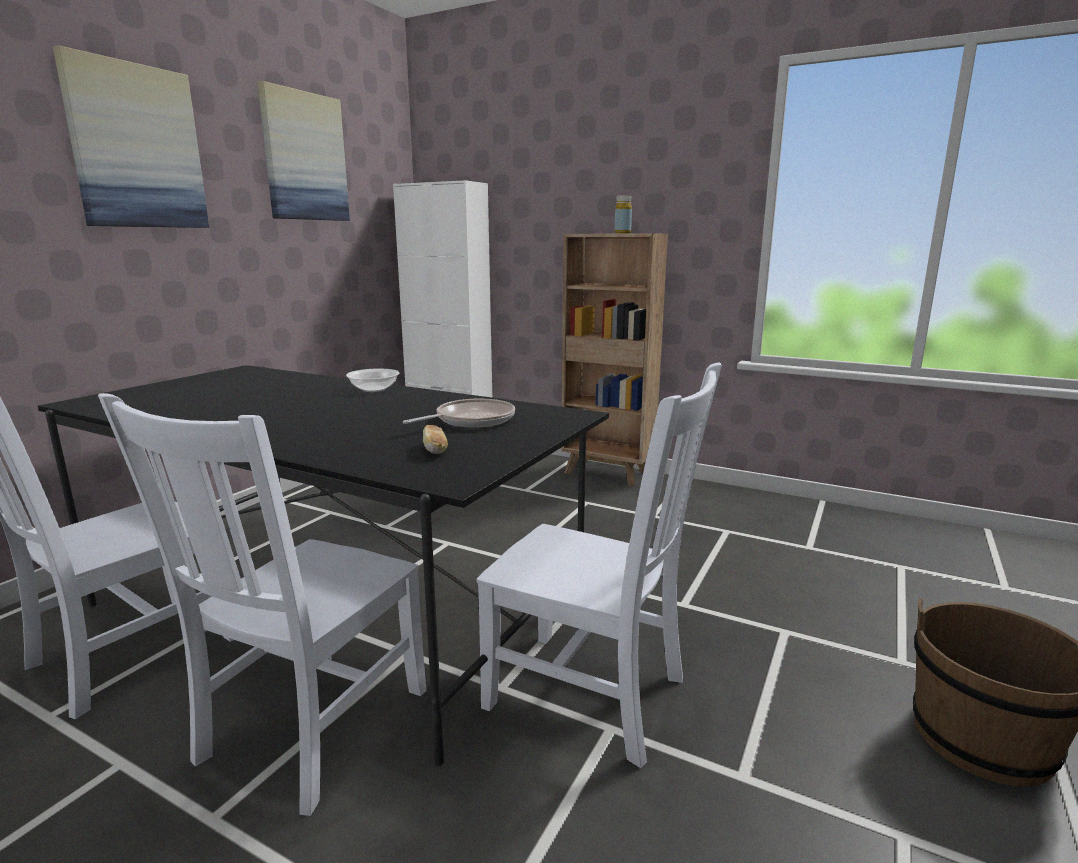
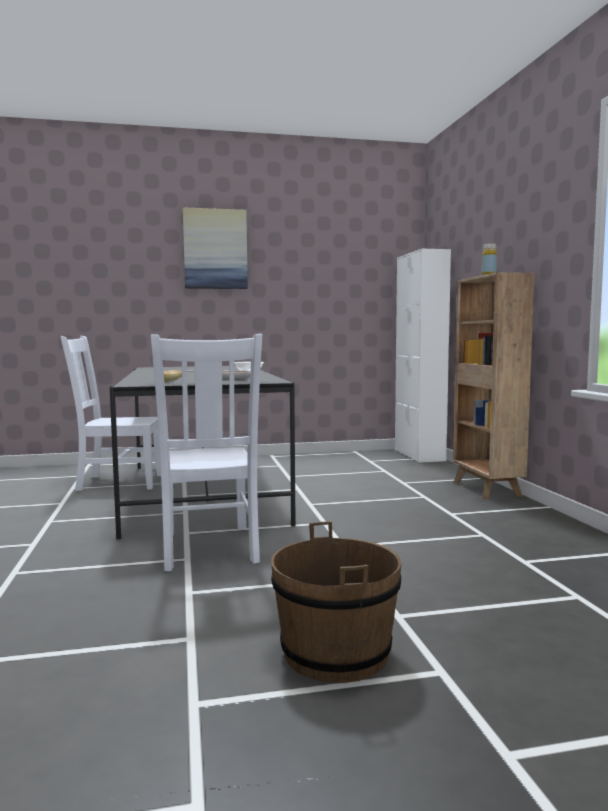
camera: 50 degrees right, 10 degrees down
white chair [98,393,426,816] -> none
picture [257,81,350,221] -> none

